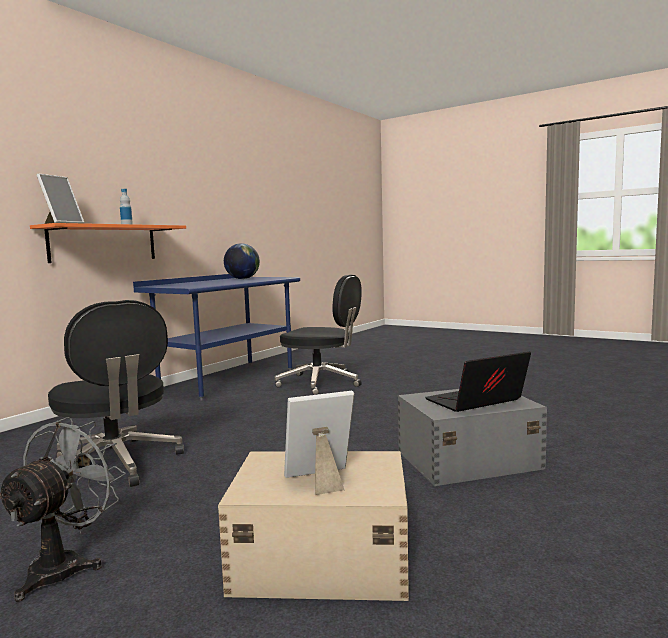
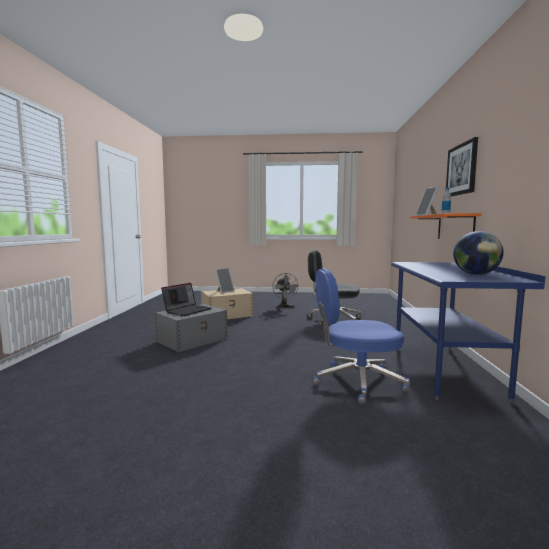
camera: 150 degrees right, 0 degrees up
black office chair [275,275,362,395] -> blue office chair [313,268,410,404]
none -> picture [446,137,478,196]

